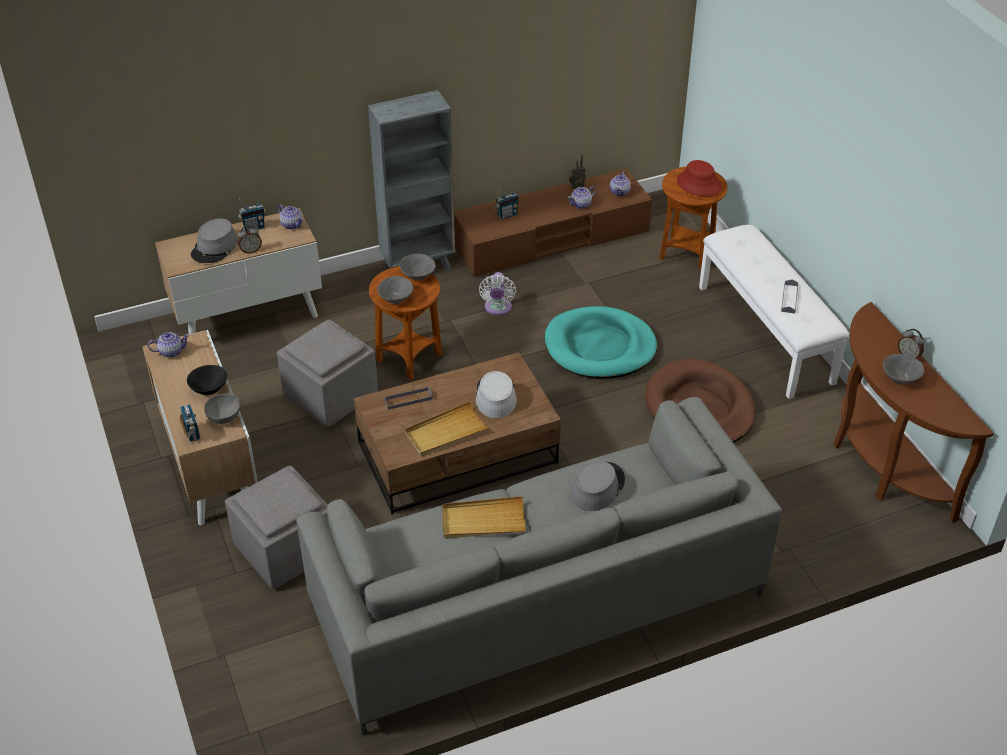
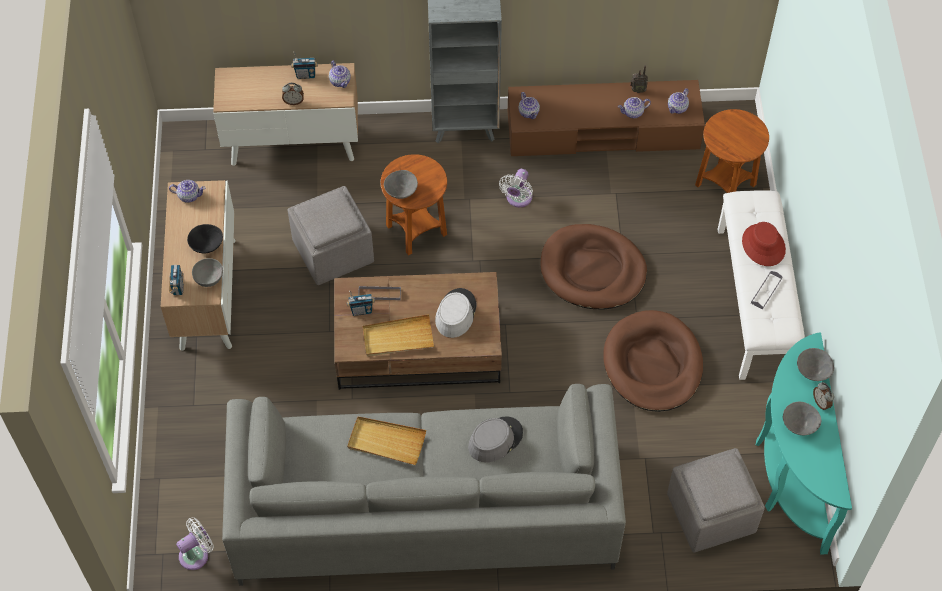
camera: 20 degrees right, 15 degrees up
grey hat [191,218,238,263] -> none
grey ottoman [225,466,328,589] -> grey ottoman moved to [667,448,765,552]
grey bowl [399,254,436,281] -> grey bowl moved to [797,348,834,381]
radio [494,188,520,220] -> radio moved to [347,291,375,316]
turquoise dog bed [545,306,657,378] -> brown dog bed [540,224,647,310]
red hat [677,160,722,197] -> red hat moved to [742,222,786,266]
brown console table [834,302,994,523] -> turquoise console table [756,333,852,555]
none -> white fan [176,517,214,570]
none -> teapot [518,92,540,119]

